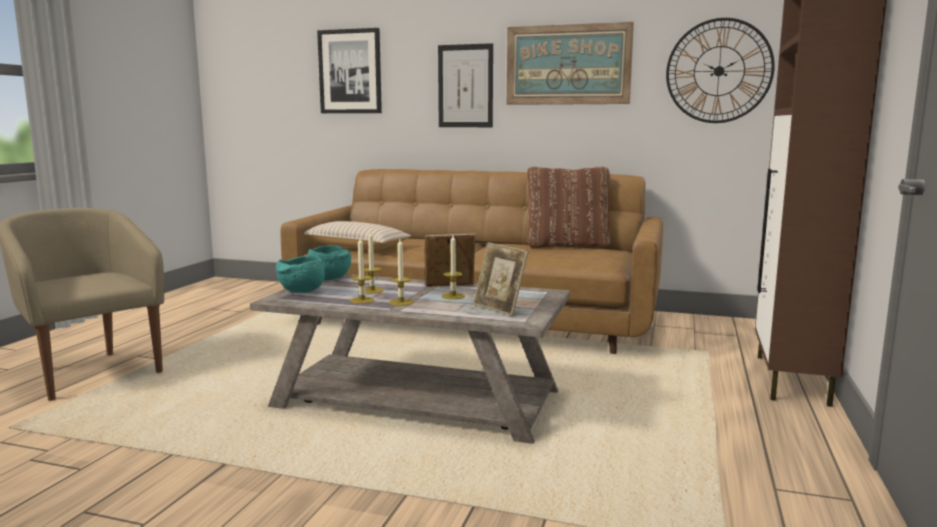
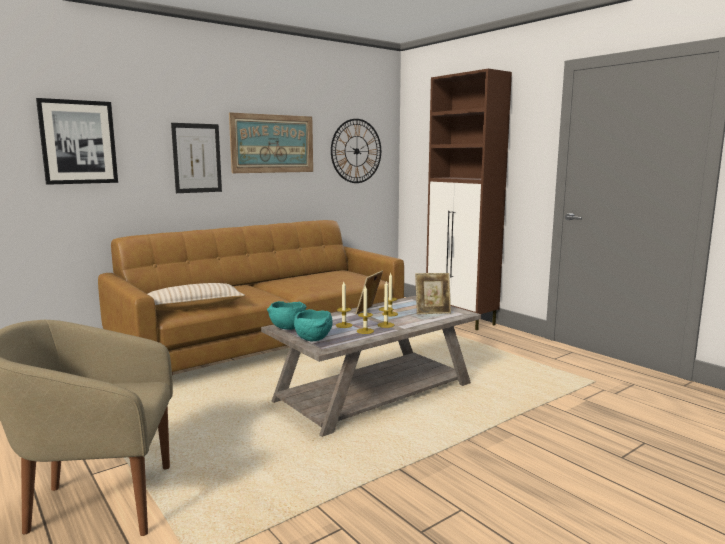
camera: 55 degrees left, 0 degrees up
brown pillow [527,167,611,248] -> none

